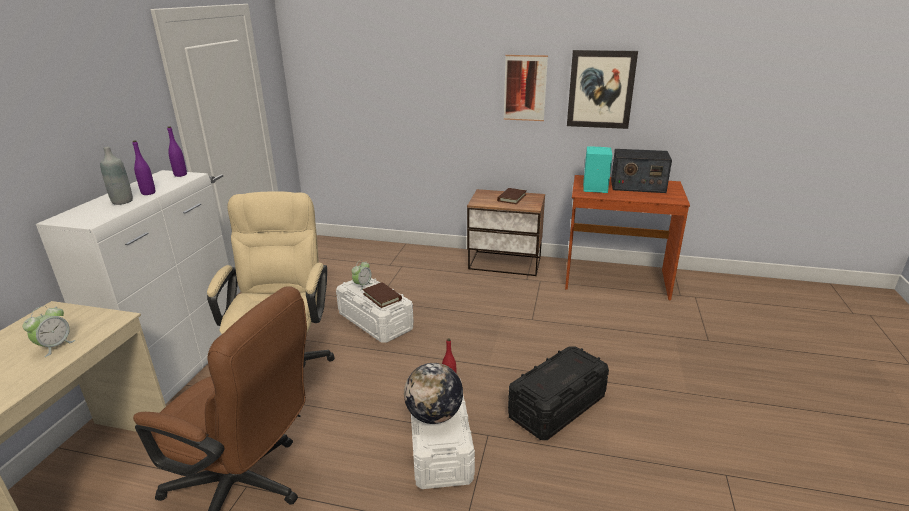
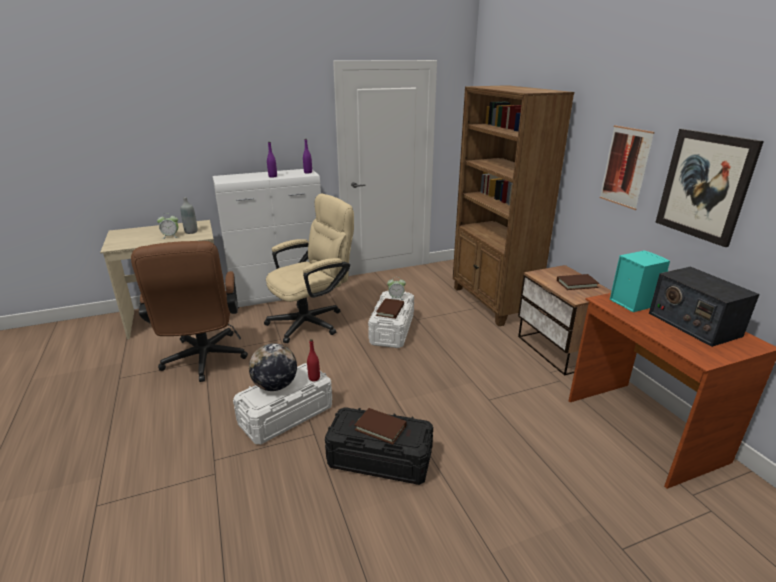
camera: 55 degrees right, 0 degrees up
grey bottle [100,147,133,205] -> grey bottle moved to [180,197,197,234]
none -> brown book [354,408,407,445]
none -> brown bookcase [453,85,574,326]

